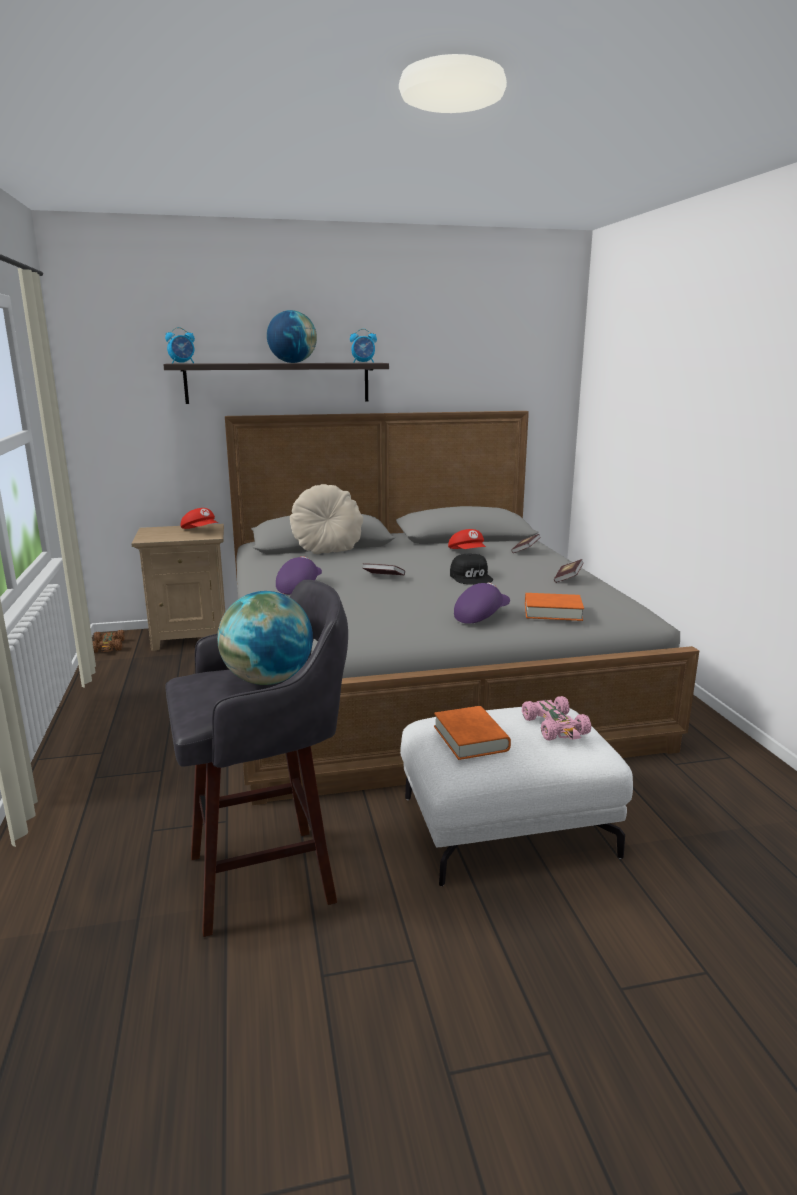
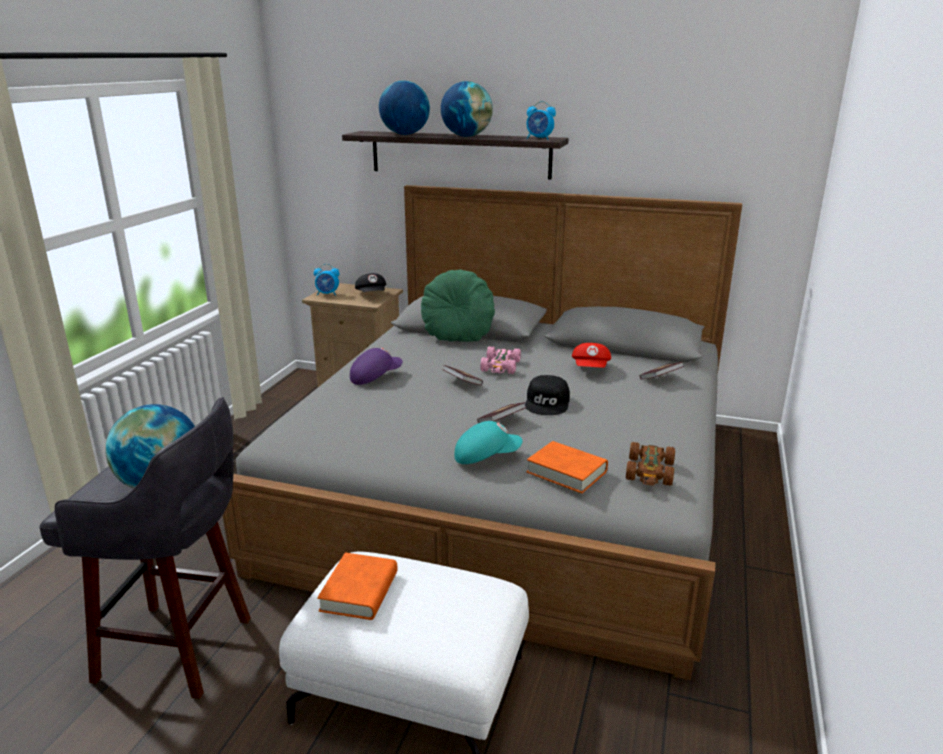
camera: 30 degrees right, 5 degrees up
brown toy car [92,630,125,653] -> brown toy car moved to [626,442,675,486]
alarm clock [165,327,195,363] -> alarm clock moved to [314,264,340,296]
red cap [181,508,218,529] -> black cap [355,273,386,292]
beige pillow [290,484,363,554] -> green pillow [421,270,495,342]
purple cap [454,582,510,624] -> turquoise cap [455,421,522,464]
pink toy car [522,696,591,741] -> pink toy car moved to [480,346,521,374]
book [554,559,584,583] -> book moved to [477,402,527,423]
none -> globe [379,81,430,135]

